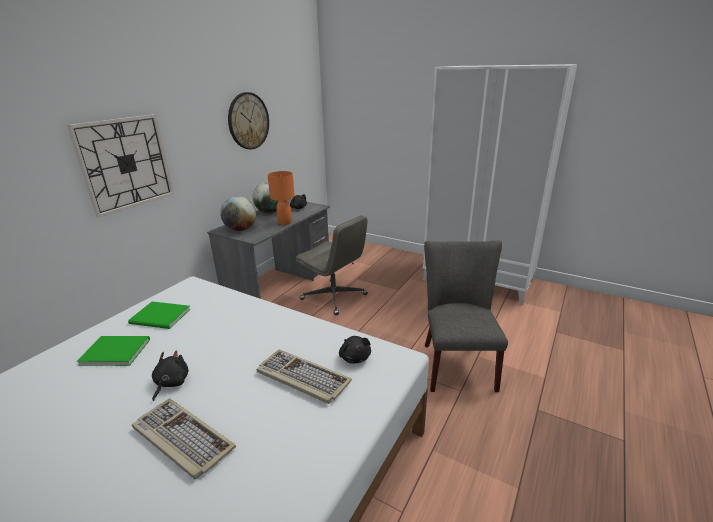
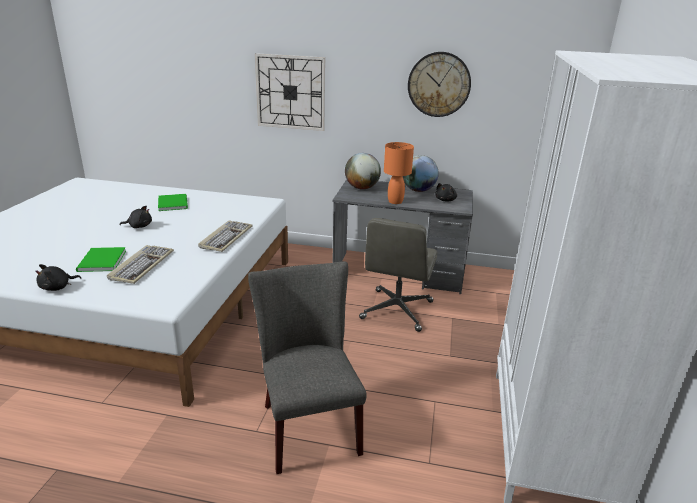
camera: 70 degrees right, 0 degrees up
green book [128,301,191,329] -> green book moved to [76,247,126,272]
keyboard [132,398,236,479] -> keyboard moved to [198,220,253,252]
black plush toy [339,336,371,364] -> black plush toy moved to [35,264,81,291]
grey chair [424,240,508,392] -> grey chair turned 90 degrees counterclockwise [248,261,367,474]

